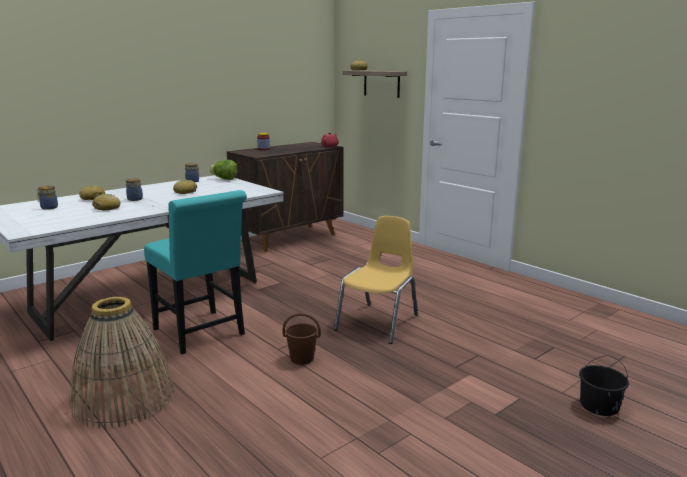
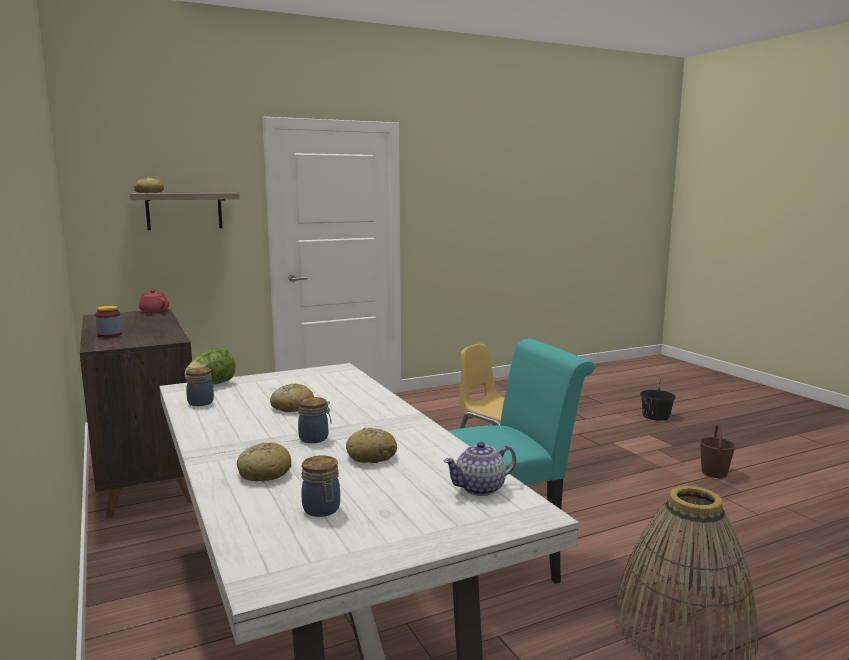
camera: 75 degrees left, 5 degrees down
brown bucket [282,313,321,365] -> brown bucket moved to [700,424,736,478]
none -> teapot [443,442,516,496]

